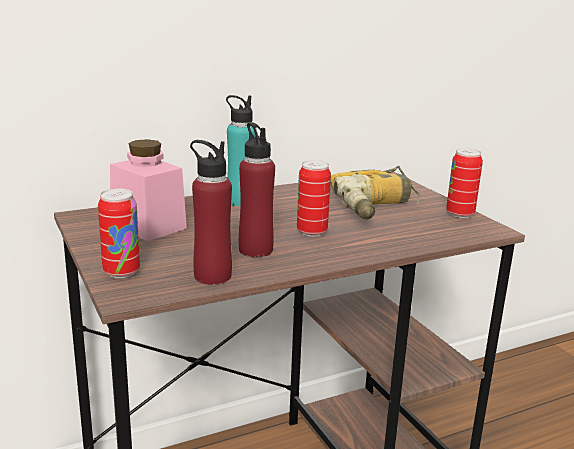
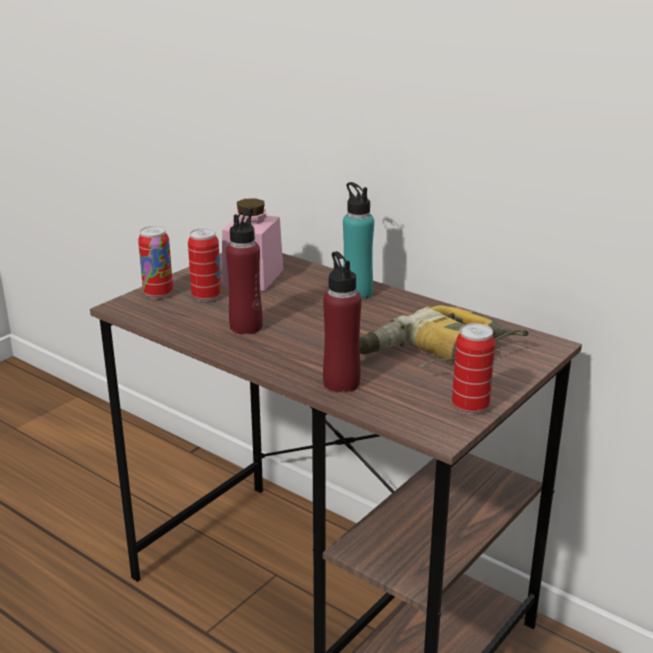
camera: 65 degrees right, 5 degrees up
red bottle [190,140,232,285] -> red bottle moved to [323,251,362,393]
can [297,160,331,237] -> can moved to [188,228,221,302]

